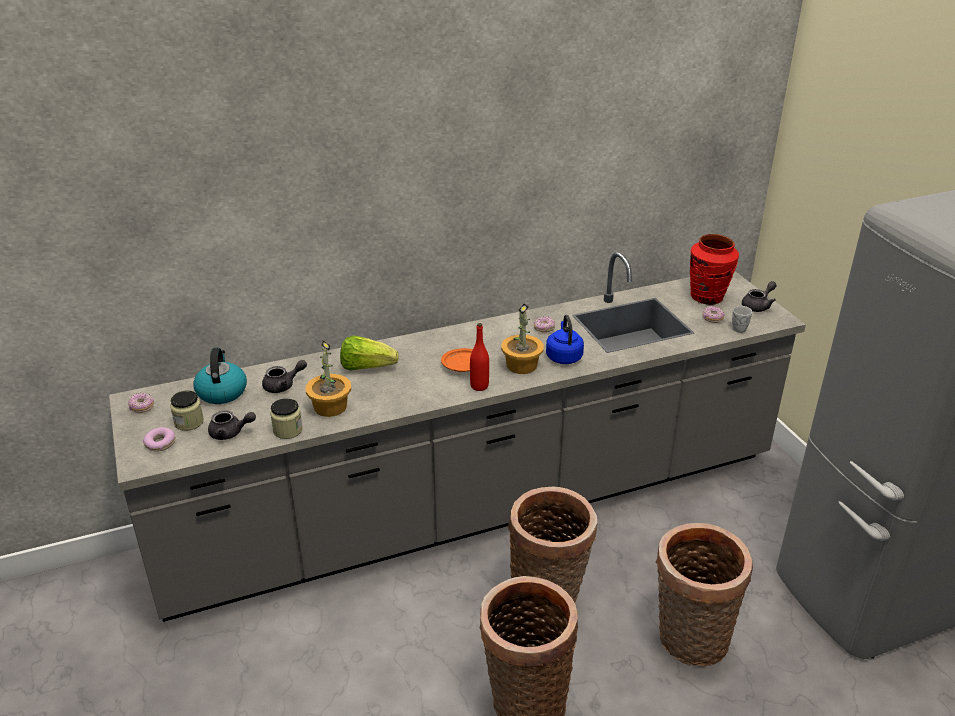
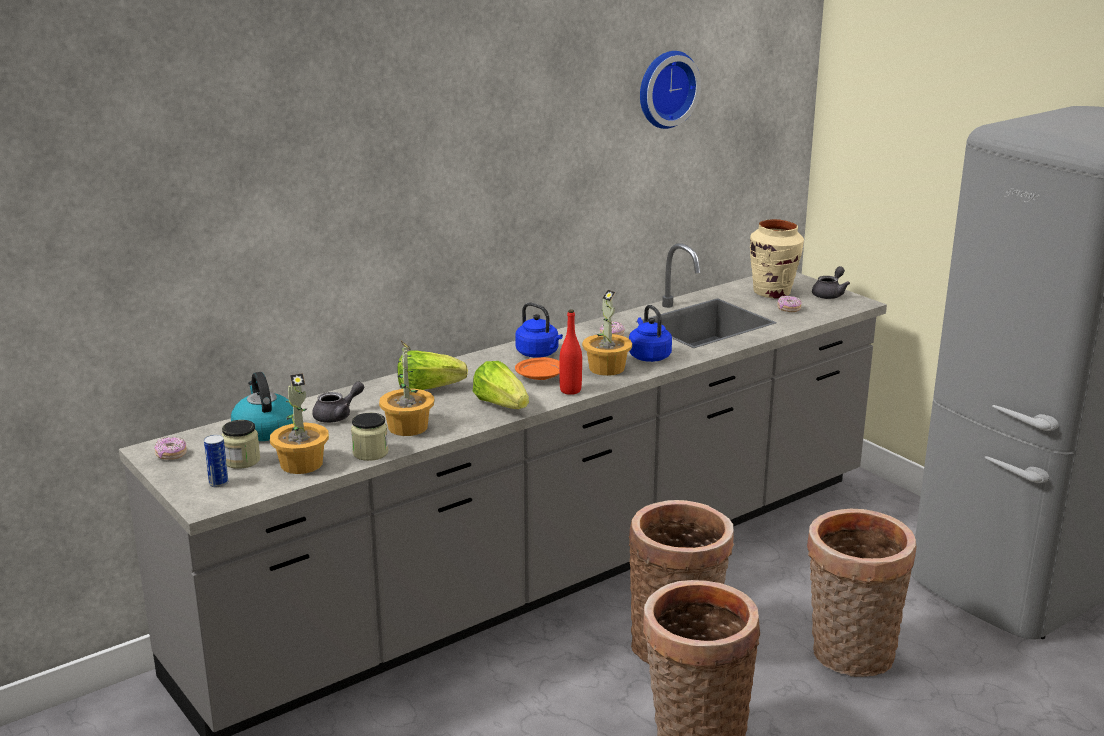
camera: 15 degrees left, 10 degrees down
donut [143,427,176,452] -> can [204,435,228,488]
grey teapot [208,410,256,440] -> potted plant [270,373,329,474]
red vase [690,234,739,305] -> beige vase [750,219,804,299]
white mug [732,306,752,333] -> none
none -> lettuce [473,361,529,409]
none -> blue kettle [515,302,563,358]
none -> wall clock [640,51,701,129]

